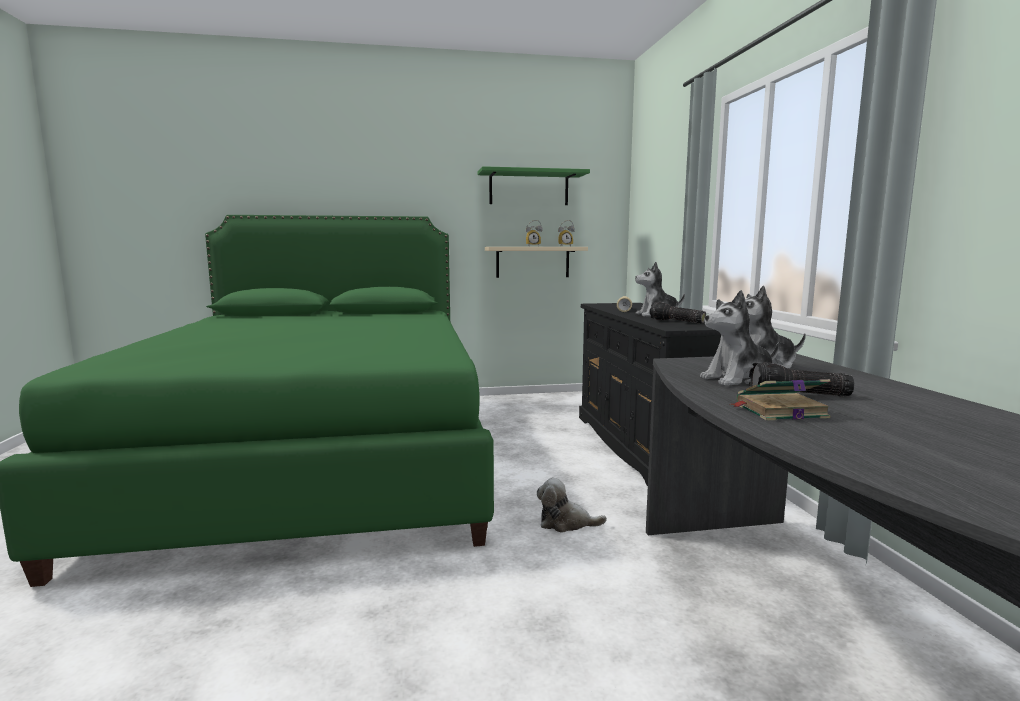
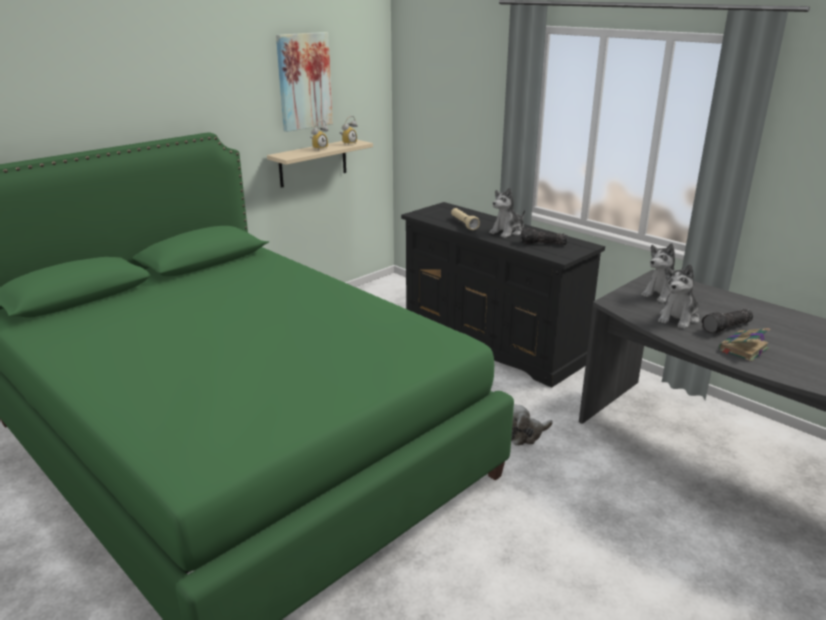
camera: 35 degrees left, 15 degrees up
green shelf [478,166,590,205] -> picture [276,32,333,132]

